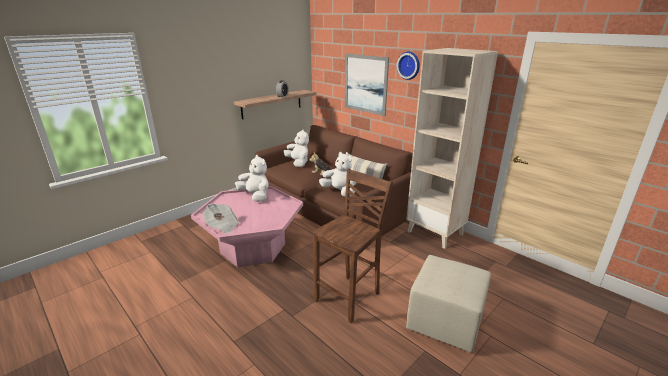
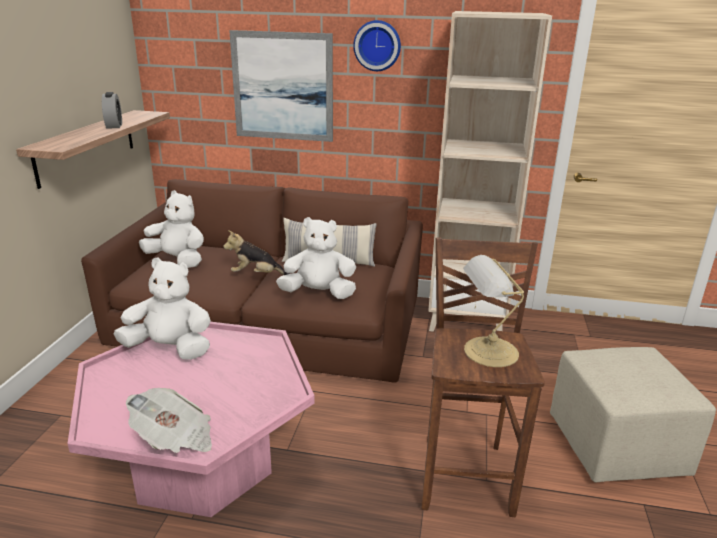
camera: 35 degrees left, 0 degrees up
none -> table lamp [463,255,524,367]

